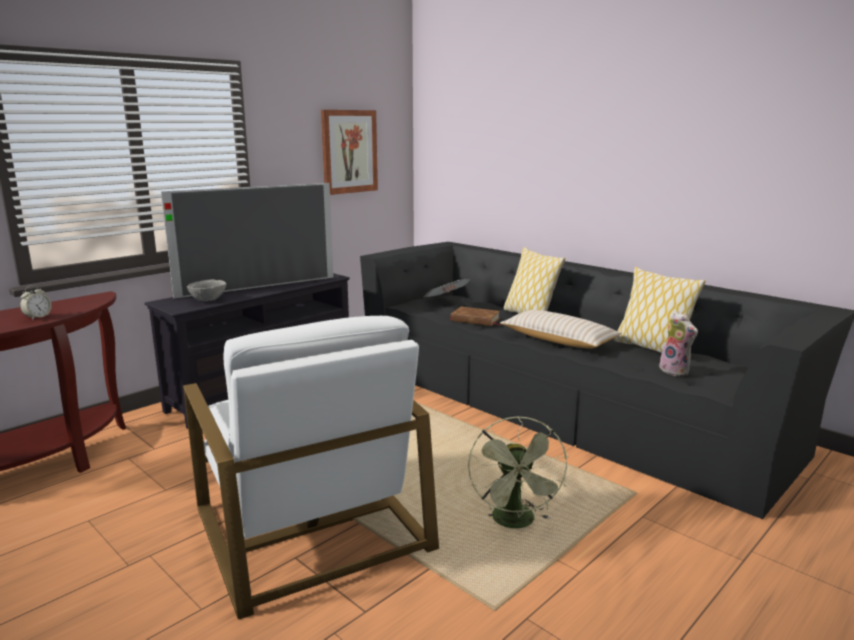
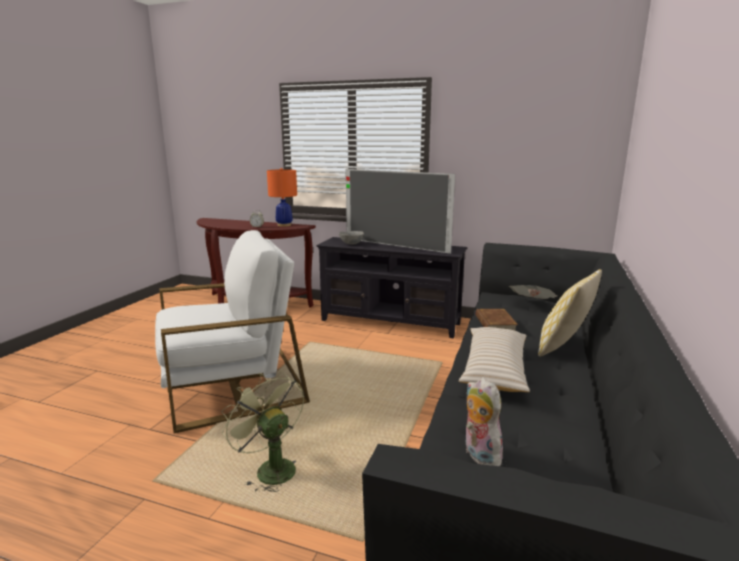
camera: 65 degrees right, 0 degrees up
white armchair [183,316,439,620] -> white armchair turned 150 degrees counterclockwise [155,230,310,434]
picture [321,110,378,195] -> none
green fan [468,416,568,528] -> green fan turned 75 degrees clockwise [221,371,304,492]
pillow [614,267,705,353] -> none
plush toy [659,311,698,376] -> plush toy turned 120 degrees clockwise [466,377,503,466]
none -> orange table lamp [267,168,297,227]

